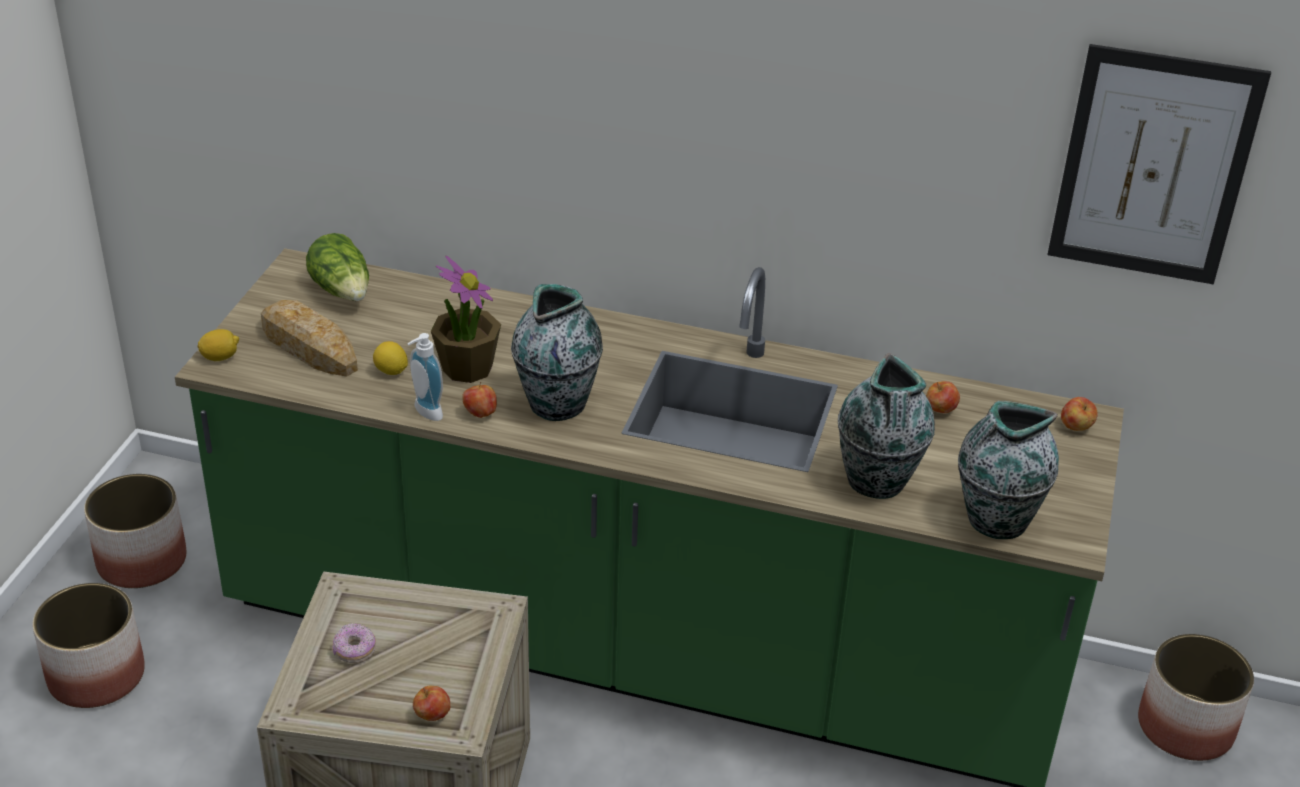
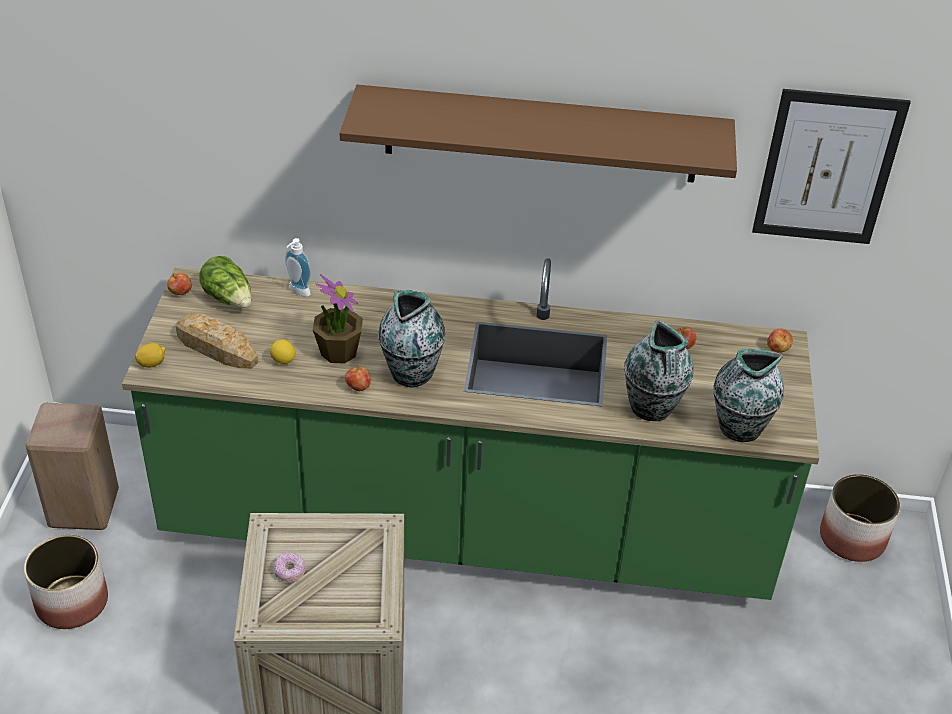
camera: 10 degrees left, 5 degrees up
planter [84,474,186,588] -> beige stool [25,403,119,530]
soap dispenser [407,333,443,421] -> soap dispenser moved to [285,238,311,297]
apple [413,686,450,721] -> apple moved to [167,273,192,295]
none -> brown shelf [340,85,737,183]

